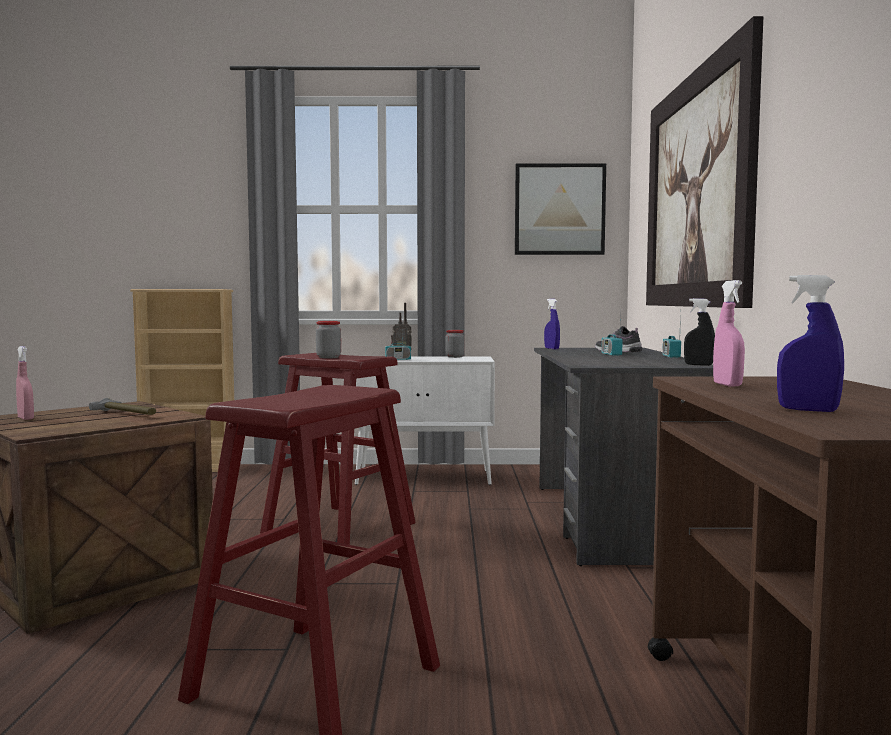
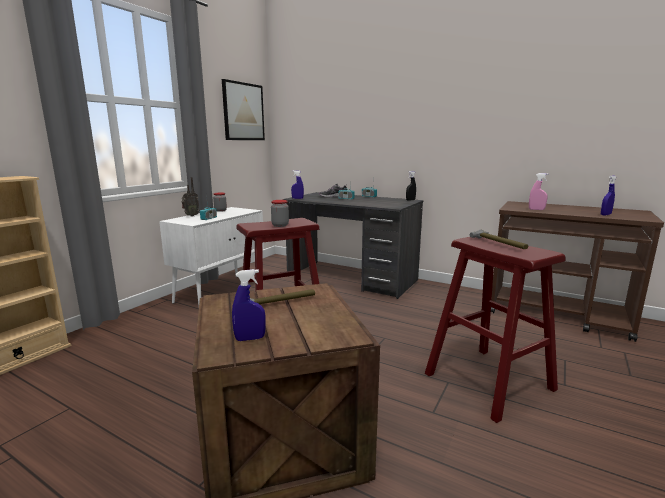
camera: 60 degrees left, 10 degrees up
pink spray bottle [16,346,34,420] -> blue spray bottle [232,269,266,341]
picture [646,16,763,308] -> none
none -> hammer [470,229,528,249]

